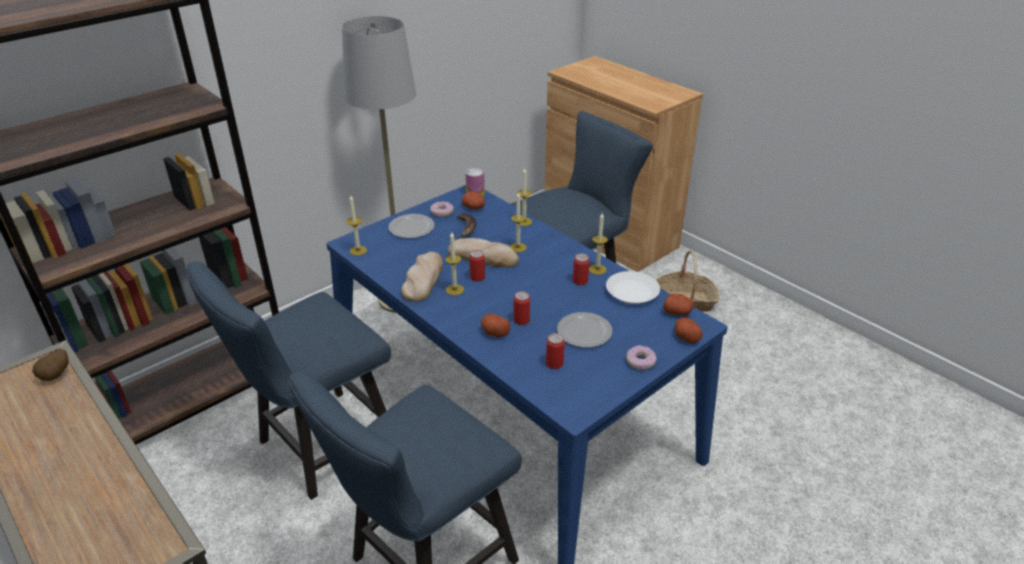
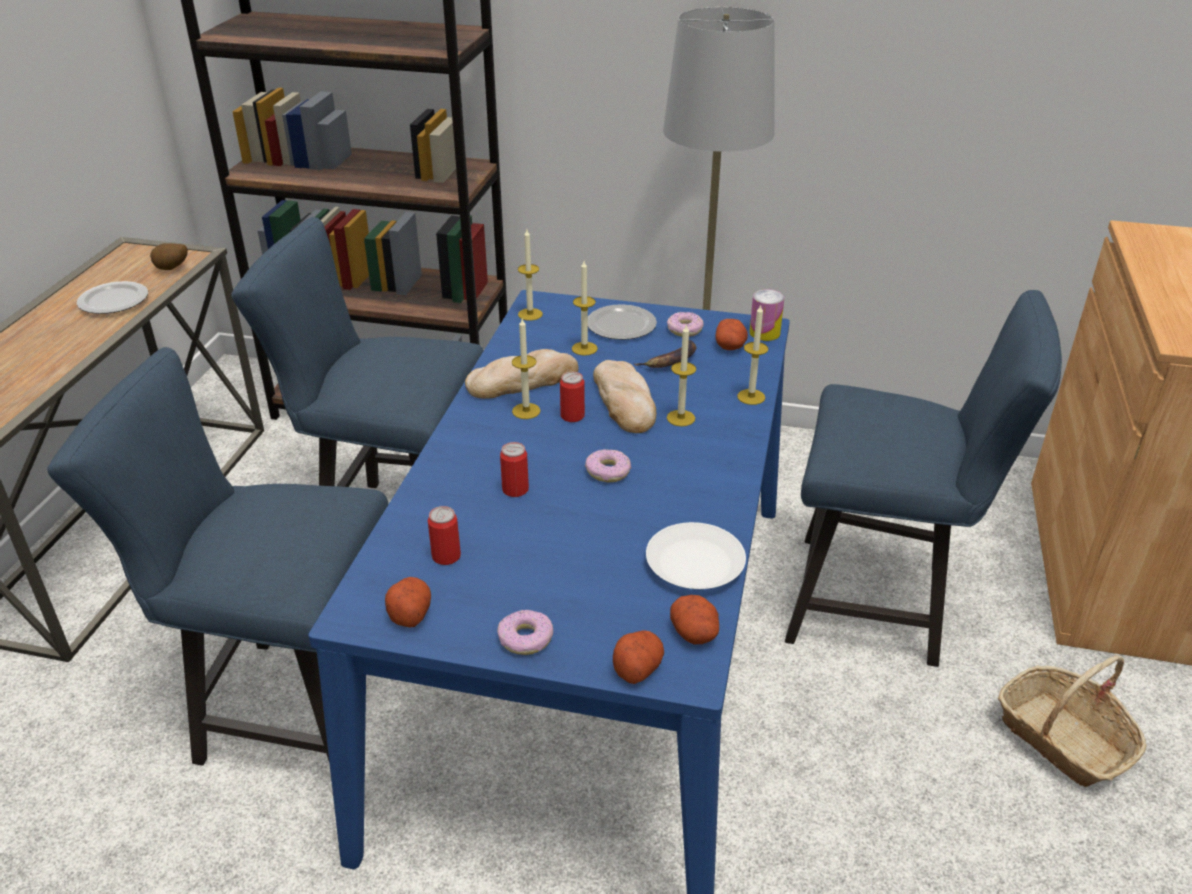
camera: 55 degrees right, 0 degrees up
potato [481,314,510,337] -> potato moved to [385,577,431,628]
plate [557,312,613,348] -> plate moved to [77,281,148,314]
can [573,254,590,285] -> none
candle [589,213,608,275] -> candle moved to [572,261,598,356]
none -> donut [585,449,631,482]

